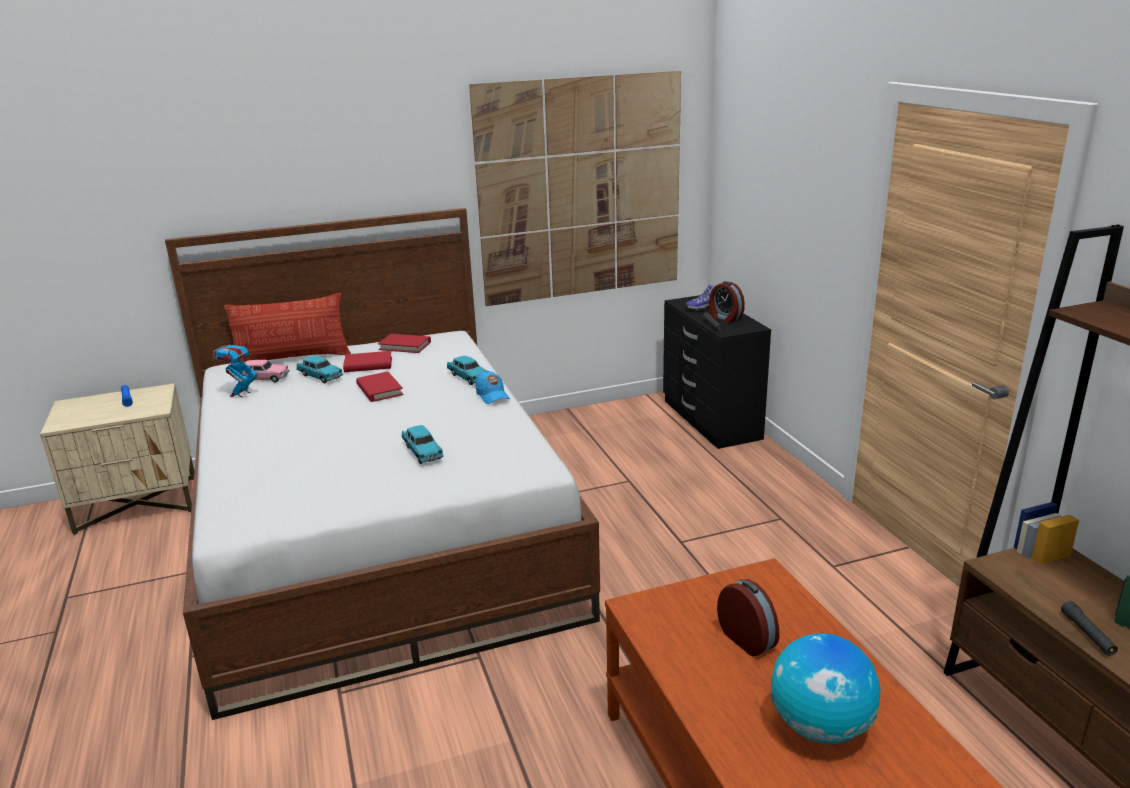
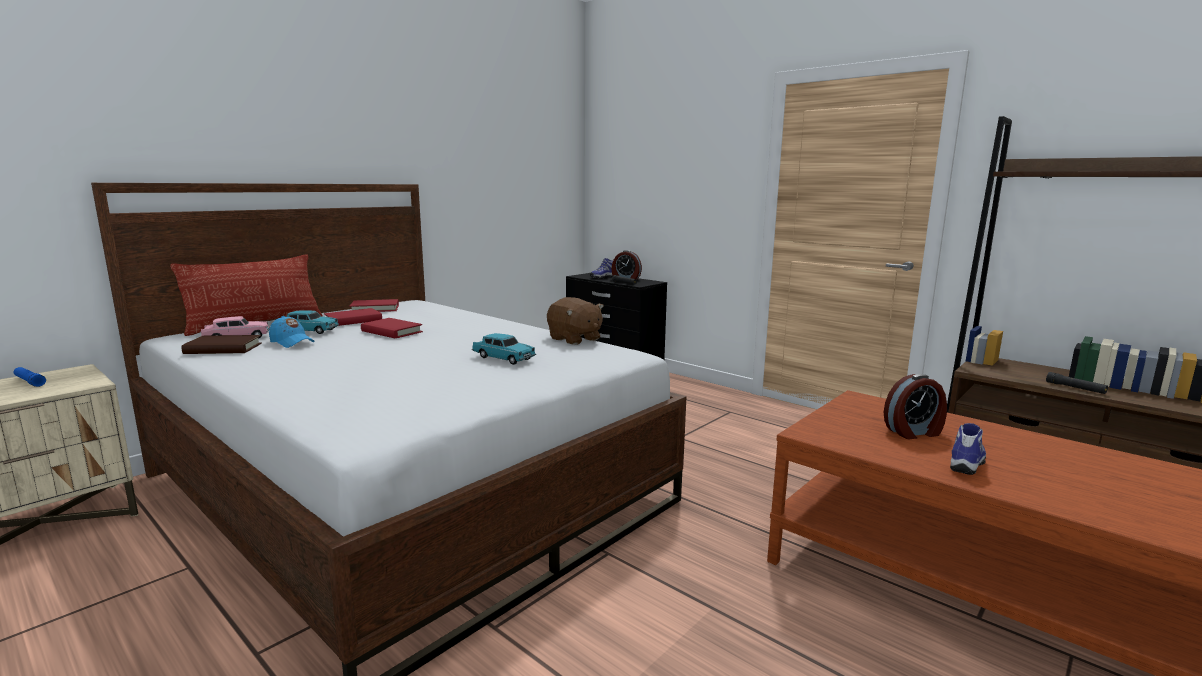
camera: 30 degrees left, 10 degrees down
toy robot [213,339,258,397] -> brown book [181,335,262,354]
turquoise toy car [447,356,487,385] -> none
picture [469,71,681,306] -> none
blue cap [476,371,510,404] -> blue cap moved to [269,316,315,348]
alarm clock [717,579,780,656] -> alarm clock turned 135 degrees clockwise [884,374,947,439]
globe [771,633,880,744] -> none
none -> brown plush toy [547,297,604,345]
none -> shoe [950,423,986,475]

